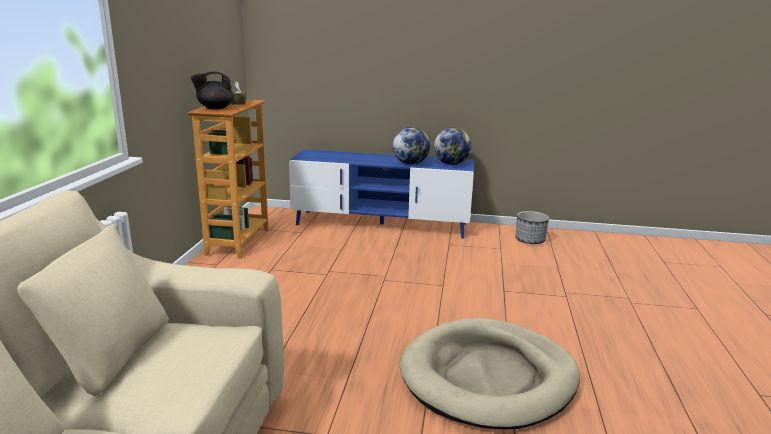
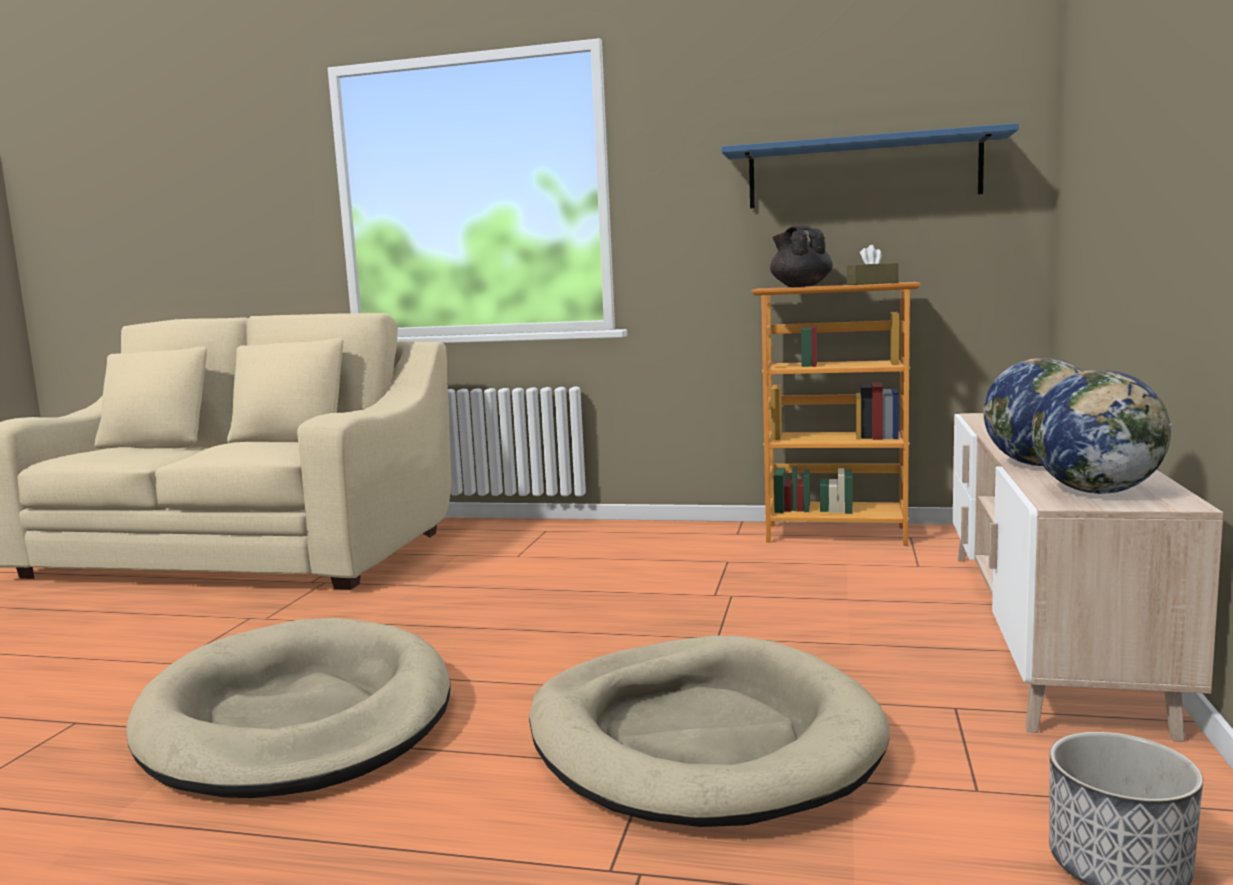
camera: 95 degrees right, 10 degrees down
blue tv stand [289,149,475,238] -> beige tv stand [953,413,1223,742]
none -> beige dog bed [529,636,890,827]
none -> blue shelf [721,123,1019,209]

